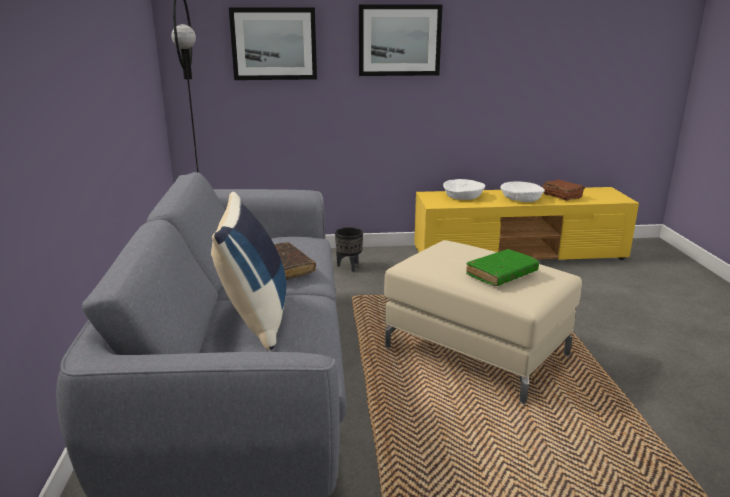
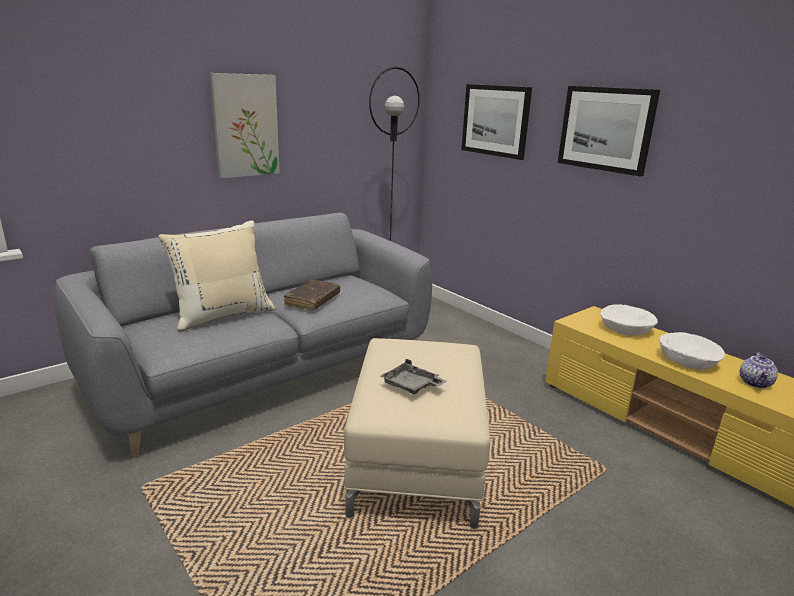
camera: 55 degrees right, 0 degrees up
blue pillow [211,192,286,350] -> beige pillow [158,221,275,332]
black planter [335,227,363,272] -> none
green book [466,249,539,286] -> grey tray [380,359,447,394]
brown book [542,179,585,201] -> teapot [740,352,778,389]
none -> picture [210,73,280,178]

